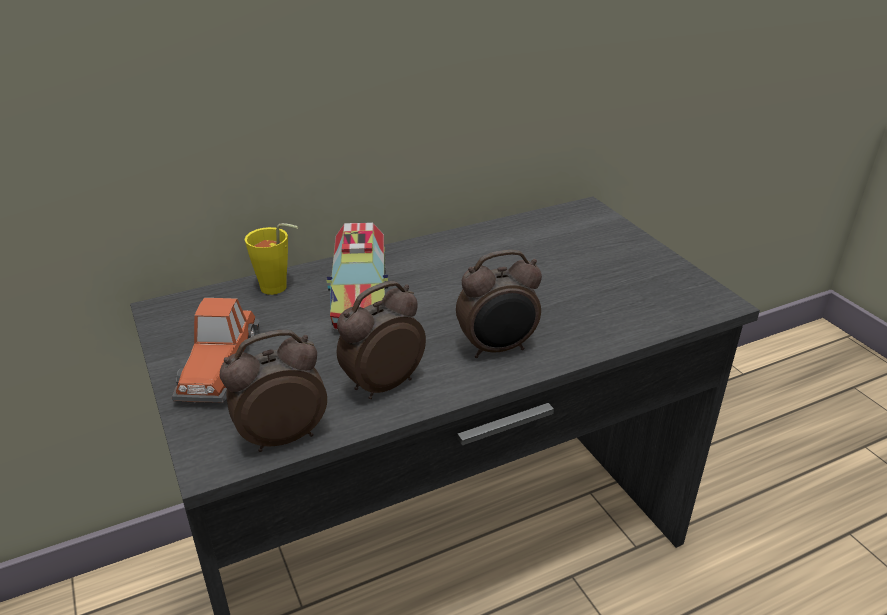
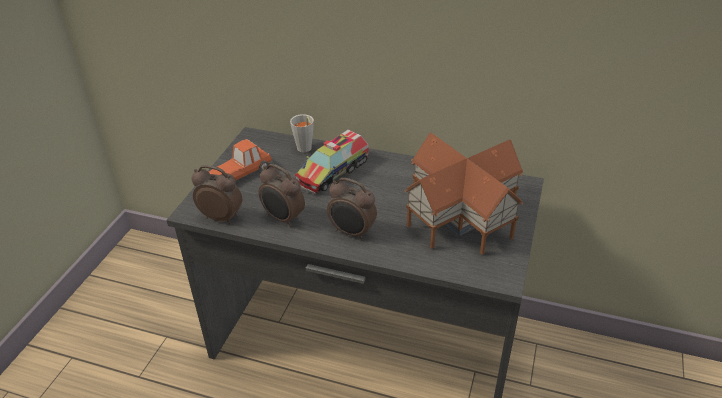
camera: 45 degrees right, 5 degrees up
yellow cup [244,223,298,295] -> grey cup [290,114,314,153]
alarm clock [337,281,426,399] -> alarm clock turned 150 degrees counterclockwise [259,164,305,227]
none -> toy house [404,133,524,255]

